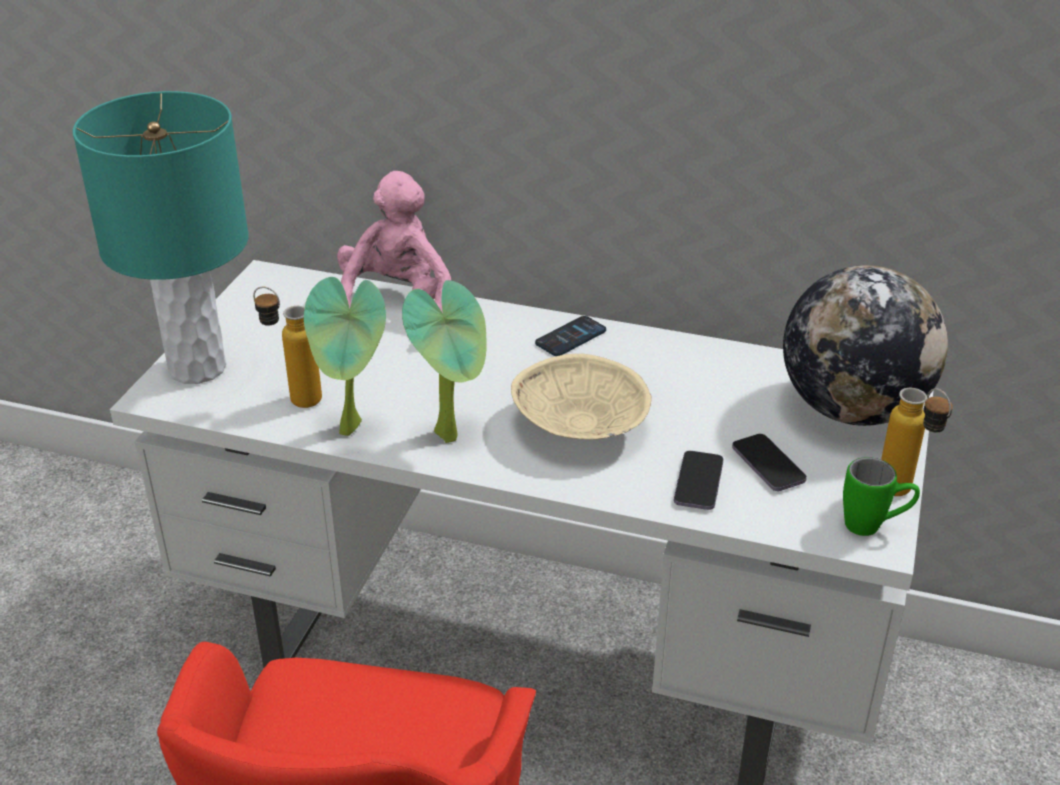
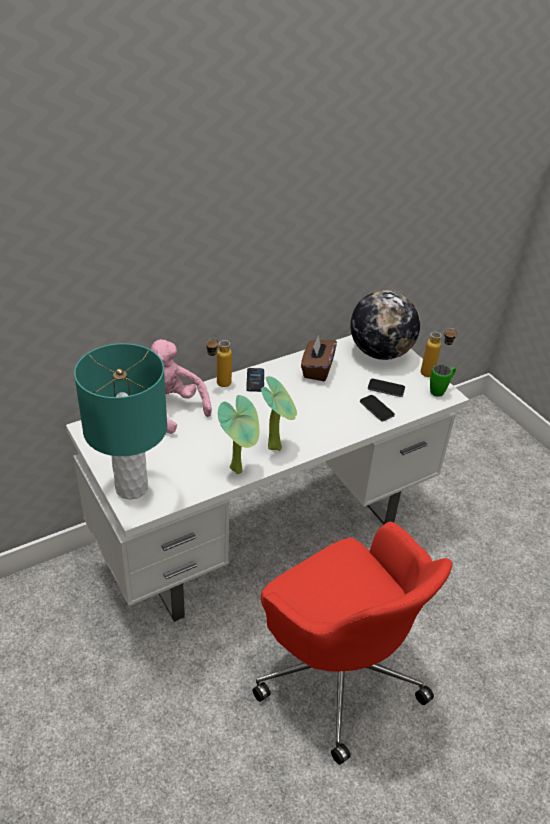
camera: 50 degrees left, 5 degrees up
bottle [253,287,322,408] -> bottle moved to [206,338,232,387]
beige bowl [511,354,652,440] -> none
none -> brown tissue box [301,335,337,381]

